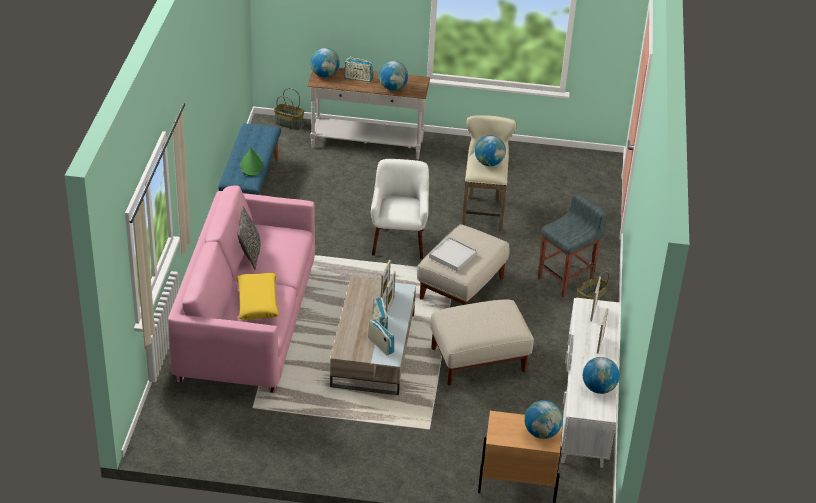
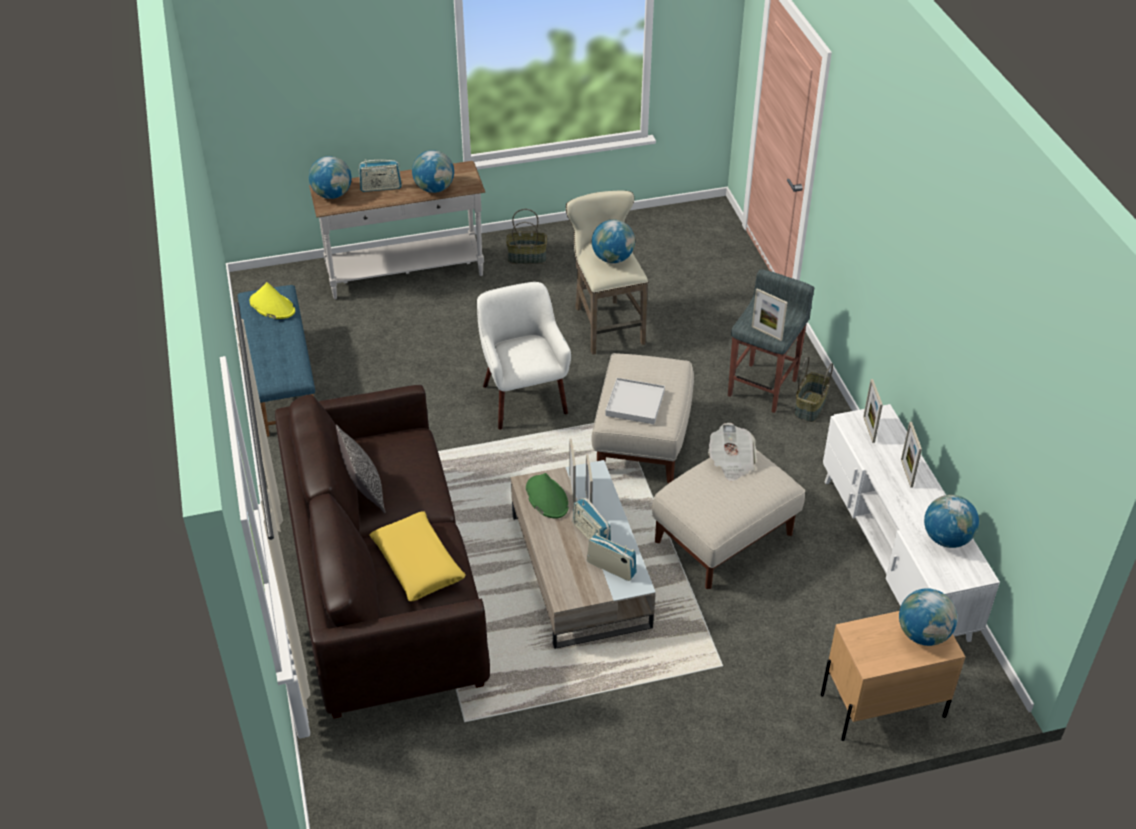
camera: 20 degrees left, 5 degrees up
pink sofa [168,186,315,393] -> brown sofa [275,385,490,719]
green hat [240,147,263,176] -> green hat moved to [526,473,568,519]
basket [274,88,304,130] -> basket moved to [506,209,547,264]
none -> yellow hat [249,282,295,319]
none -> newspaper [708,423,756,481]
none -> picture frame [752,288,787,341]

